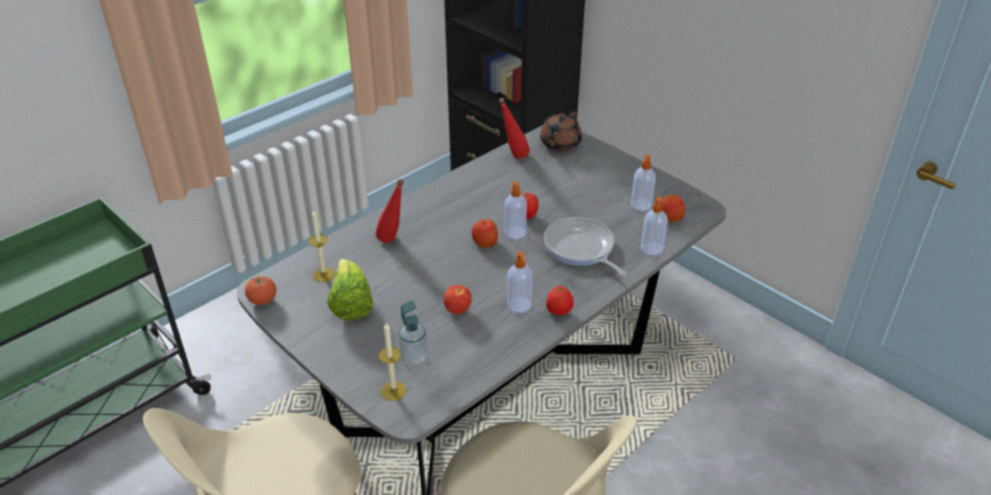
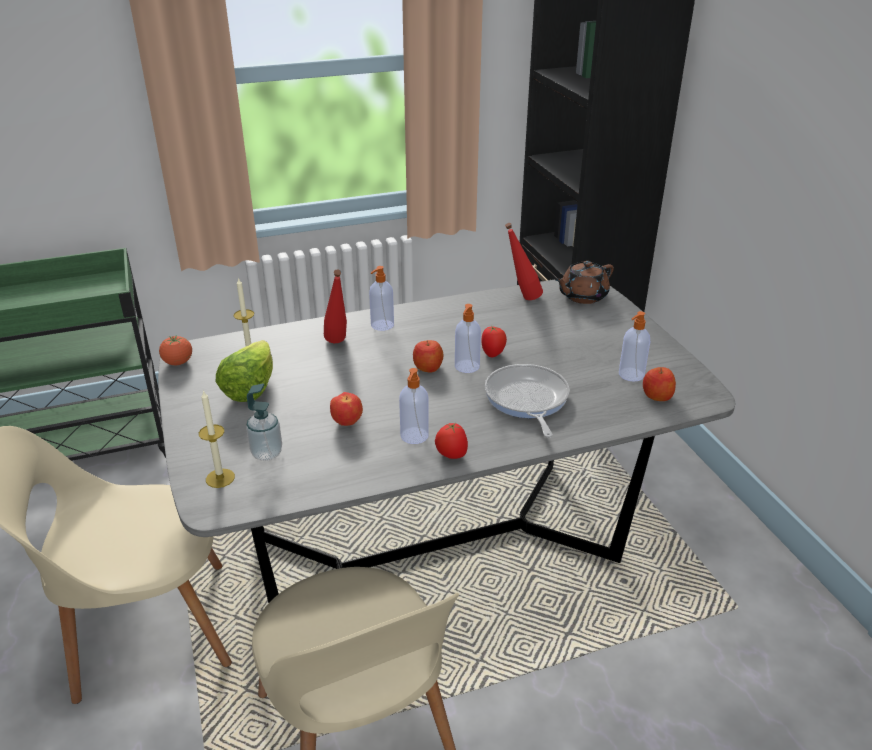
camera: 25 degrees right, 5 degrees down
soap dispenser [641,197,668,255] -> soap dispenser moved to [369,266,394,331]

